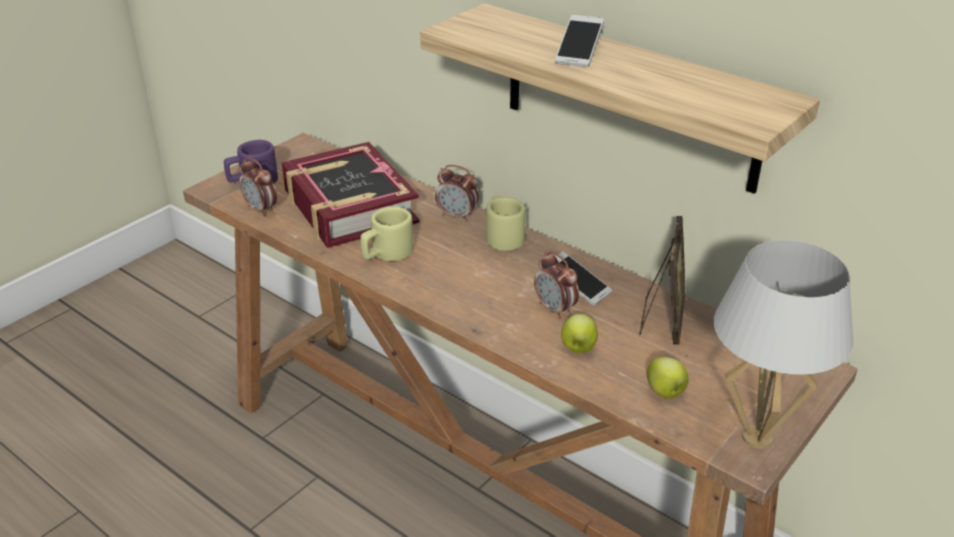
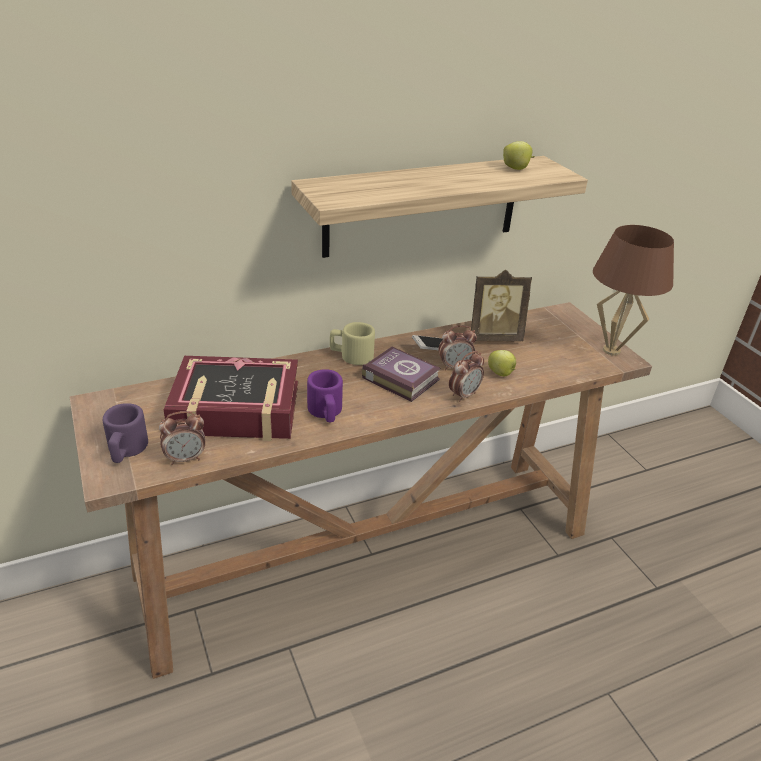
camera: 65 degrees left, 0 degrees up
beige mug [360,206,414,261] -> purple mug [307,369,343,422]
alarm clock [435,165,479,221] -> alarm clock moved to [449,351,484,402]
phone [555,15,604,67] -> none
picture frame [639,216,686,345] -> picture frame turned 135 degrees clockwise [471,270,532,341]
apple [647,357,689,398] -> apple moved to [503,141,535,170]
white table lamp [714,240,853,449] -> brown table lamp [593,225,674,355]
none -> book [362,347,441,402]

